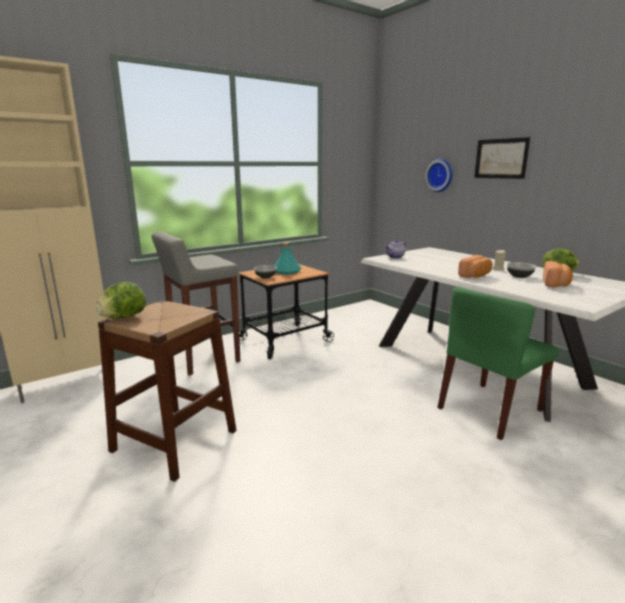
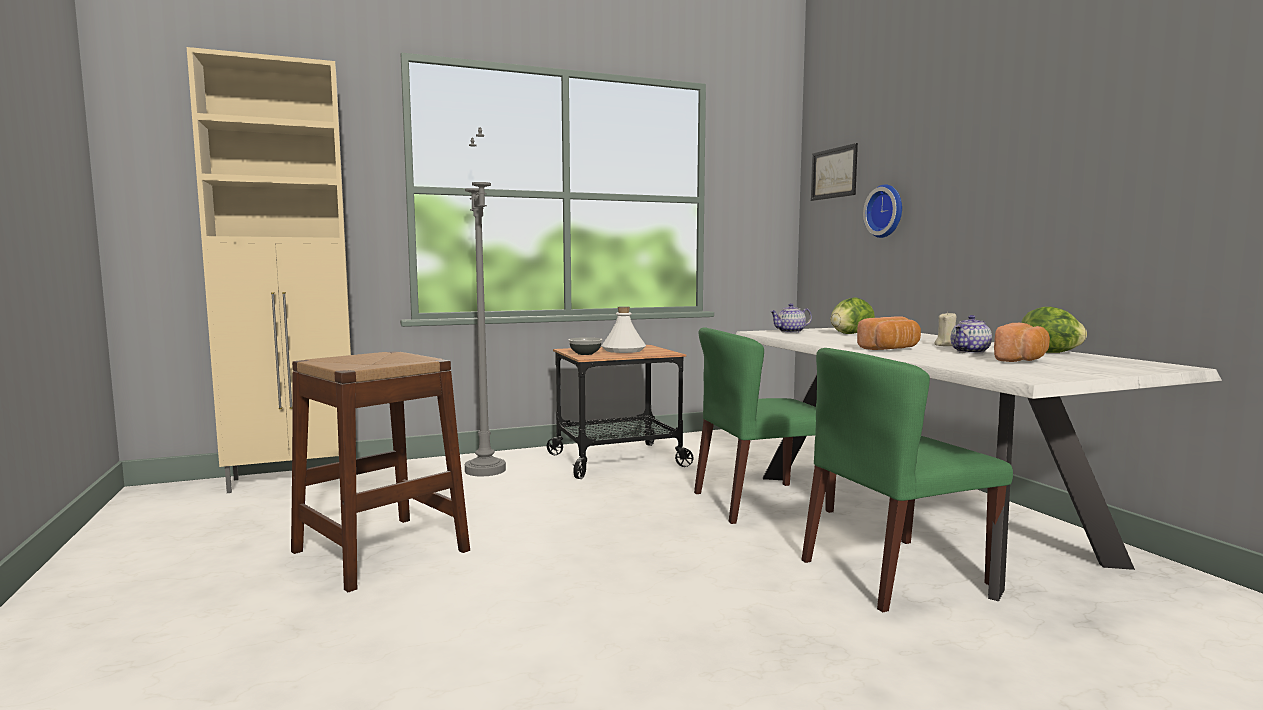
camera: 15 degrees right, 10 degrees down
lettuce [96,282,146,319] -> lettuce moved to [831,297,875,334]
grey stool [151,231,240,375] -> grey floor lamp [465,127,506,476]
turquoise bottle [274,242,301,274] -> white bottle [602,306,646,353]
picture [474,137,530,179] -> picture moved to [811,143,858,201]
bowl [507,262,536,278] -> teapot [951,315,992,354]
none -> green chair [694,327,836,524]

